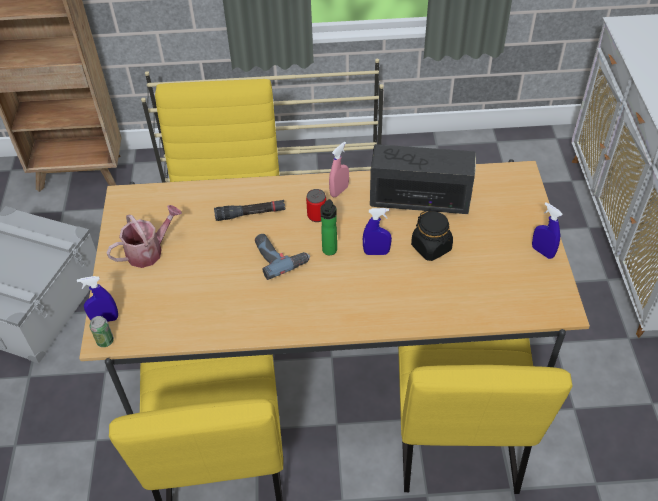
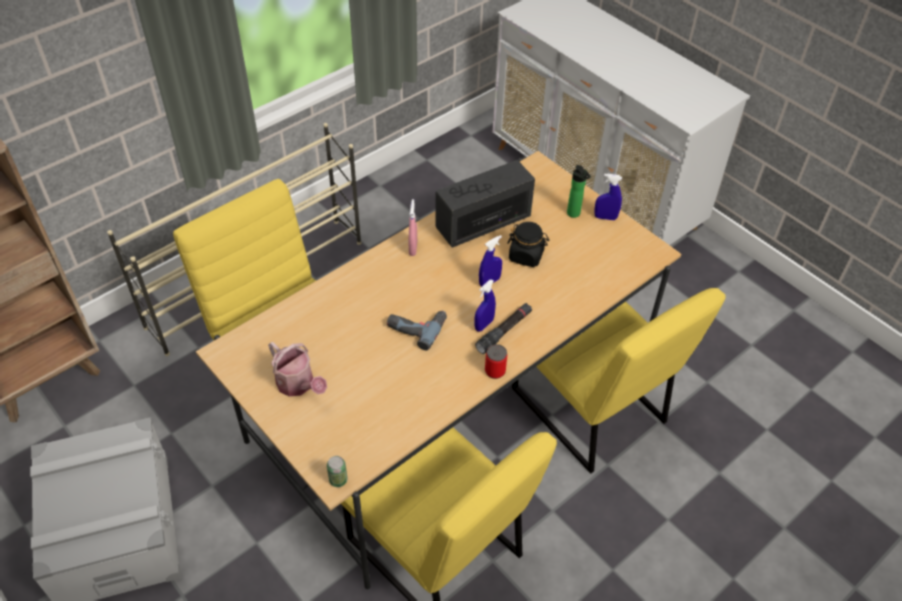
camera: 40 degrees left, 0 degrees up
blue spray bottle [77,276,118,322] -> blue spray bottle moved to [474,279,496,332]
watering can [106,205,182,268] -> watering can turned 120 degrees clockwise [268,342,327,397]
black flashlight [214,200,285,221] -> black flashlight moved to [475,303,532,354]
can [306,189,326,222] -> can moved to [485,344,507,379]
bottle [320,199,337,255] -> bottle moved to [567,165,591,218]

